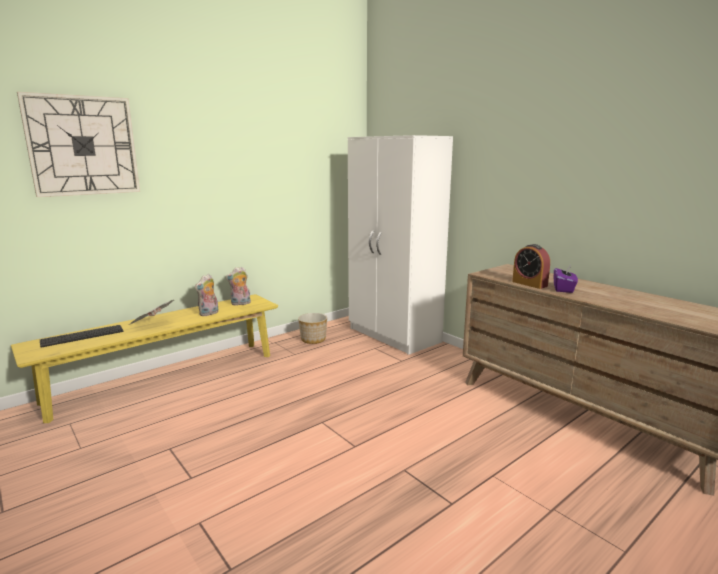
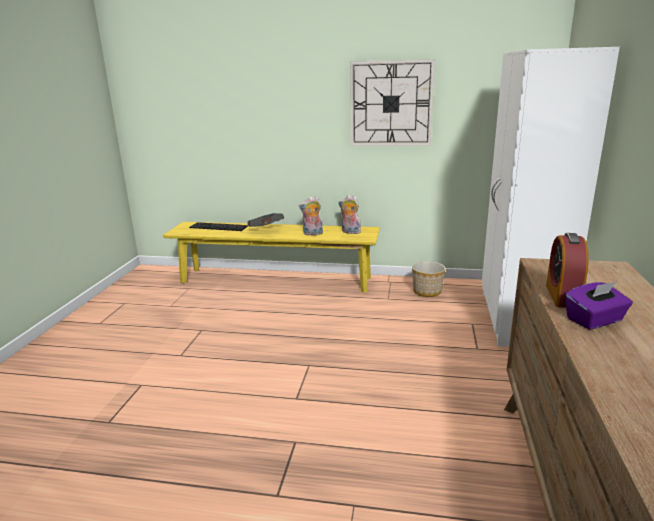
camera: 50 degrees right, 5 degrees up
wall clock [17,92,140,197] -> wall clock moved to [350,59,435,146]

